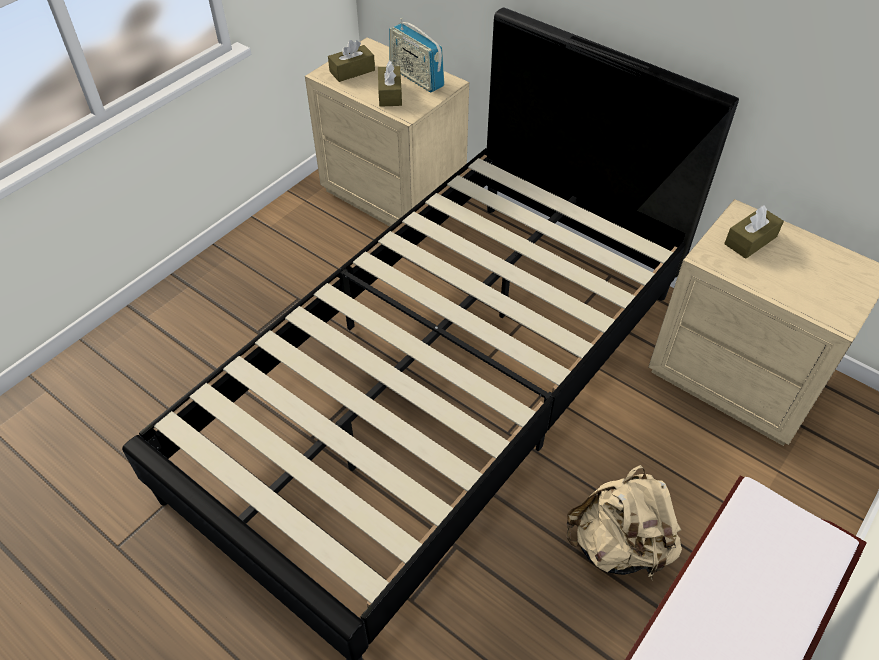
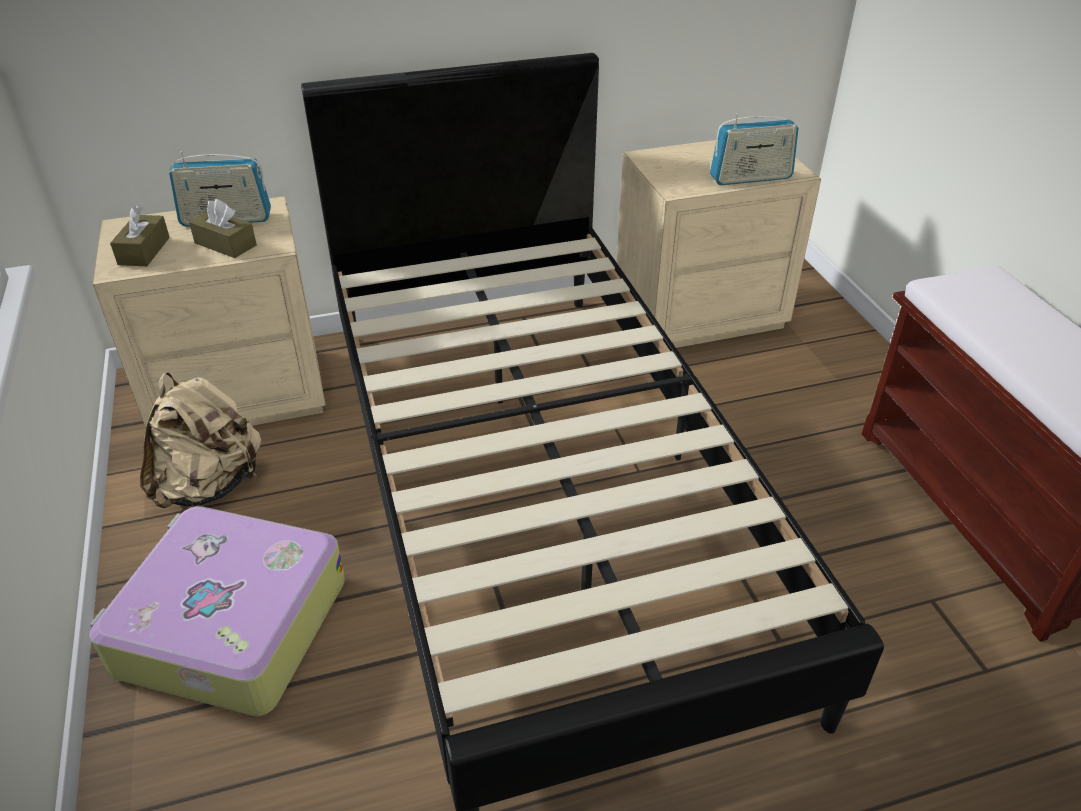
camera: 55 degrees left, 10 degrees down
beige backpack [566,465,682,581] -> beige backpack moved to [140,372,261,508]
brown tissue box [724,205,784,259] -> none
none -> suitcase [89,506,345,716]
none -> radio [710,113,798,185]

